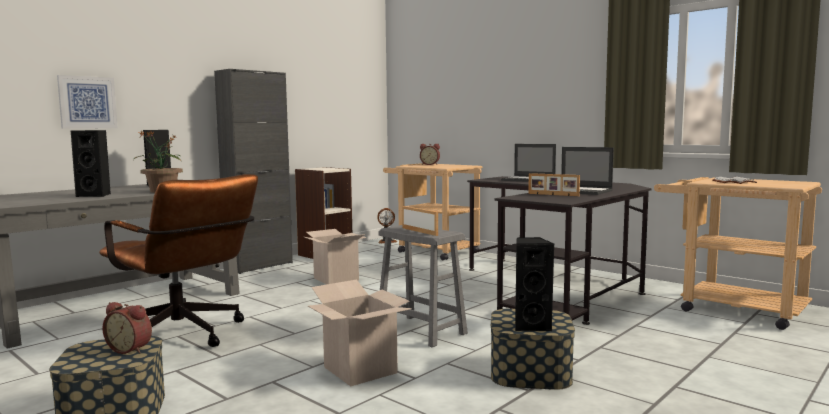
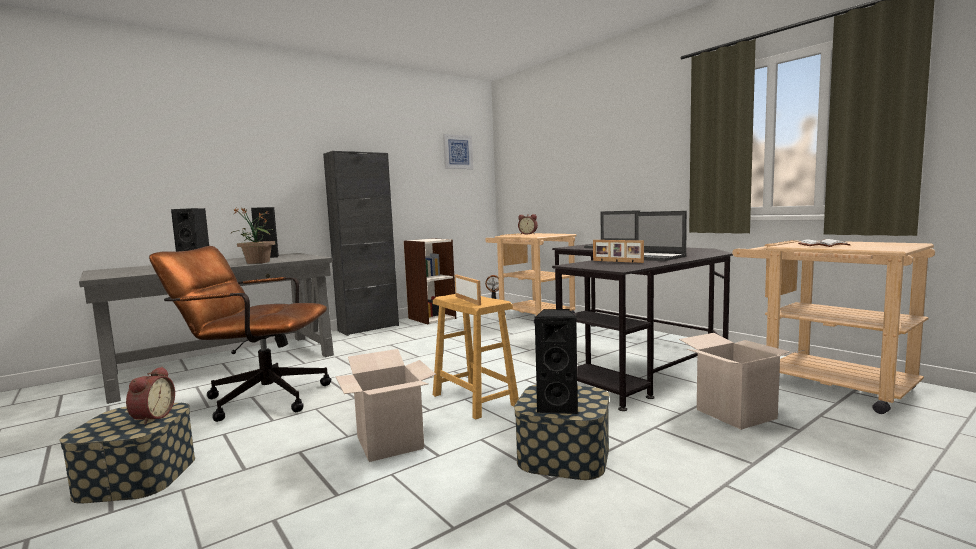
camera: 10 degrees right, 0 degrees up
picture [57,75,118,129] -> picture moved to [443,134,473,169]
brown office chair [99,174,258,347] -> brown office chair turned 135 degrees clockwise [149,246,332,422]
alarm clock [103,302,152,354] -> alarm clock turned 120 degrees counterclockwise [126,367,175,425]
cardboard box [305,229,367,284] -> cardboard box moved to [679,333,805,430]
grey stool [379,225,468,347] -> brown stool [433,294,519,420]

